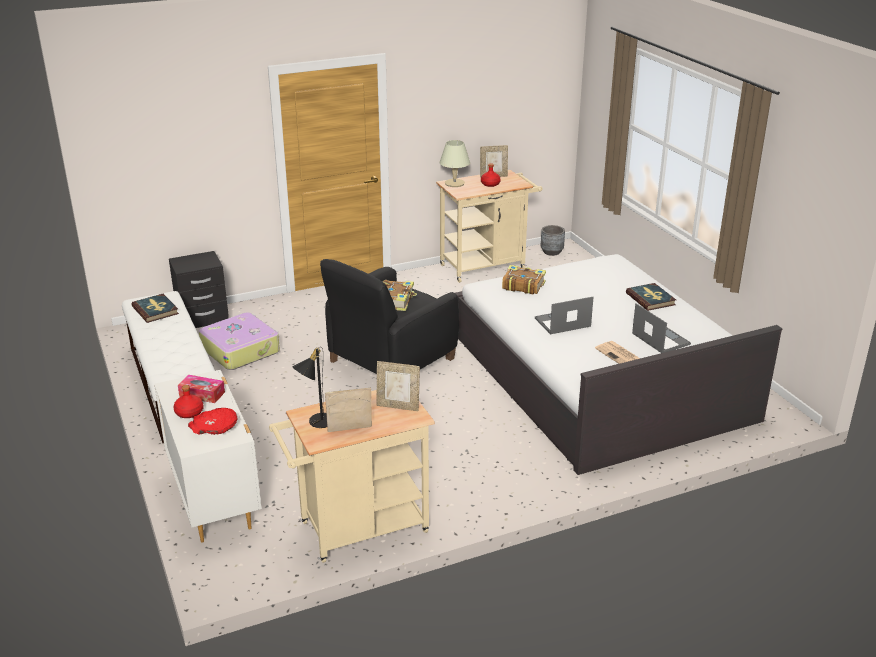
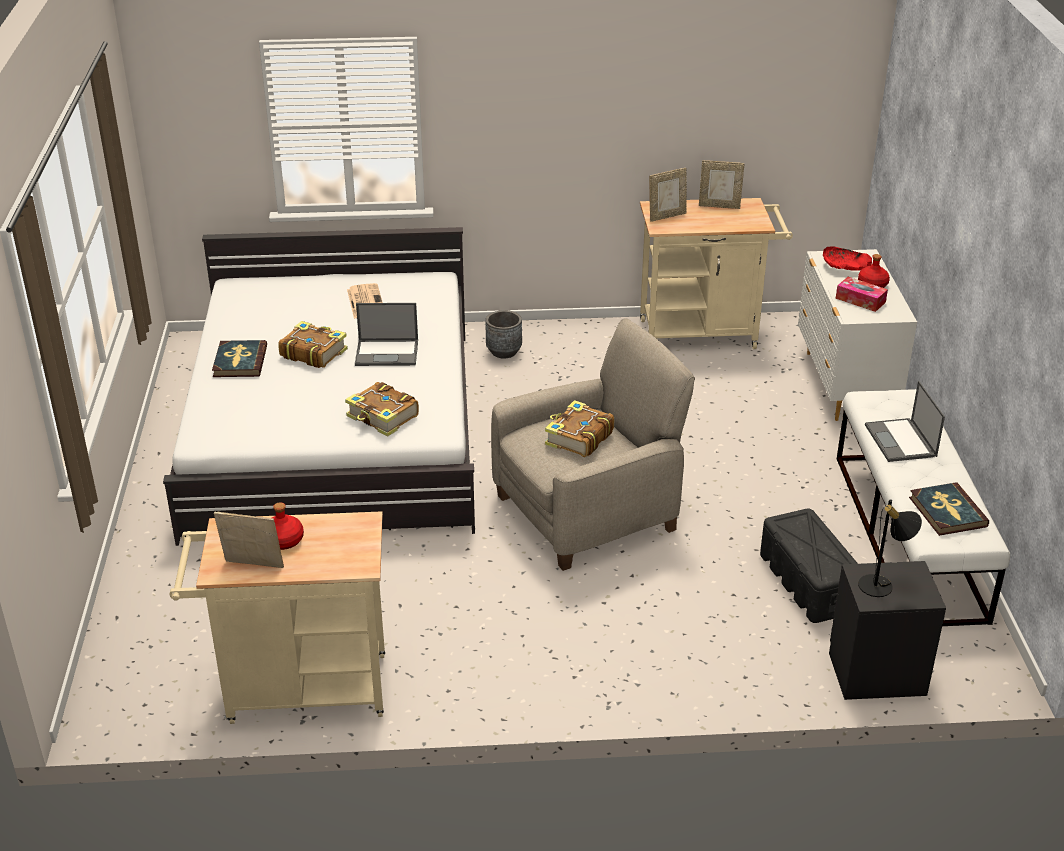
camera: 160 degrees left, 5 degrees up
suitcase [199,312,280,370] -> black storage box [760,508,858,623]
black table lamp [292,347,327,428] -> black table lamp moved to [858,499,922,597]
black armchair [320,259,459,374] -> beige armchair [491,318,695,571]
picture frame [376,361,420,411] -> picture frame turned 120 degrees clockwise [649,168,687,222]
beige table lamp [440,140,470,187] -> none
grey planter [541,225,565,256] -> grey planter moved to [486,310,522,358]
laptop [632,303,691,353] -> laptop moved to [865,381,945,462]
none -> book [278,321,348,368]

